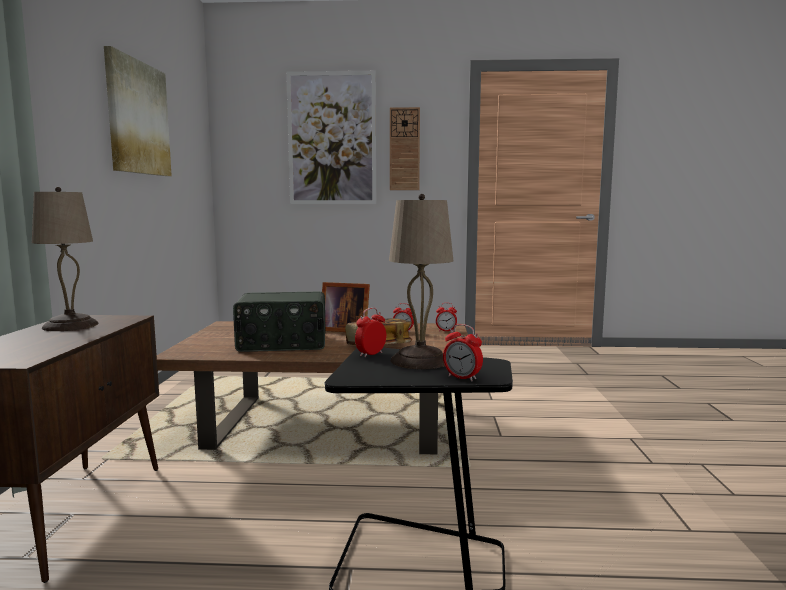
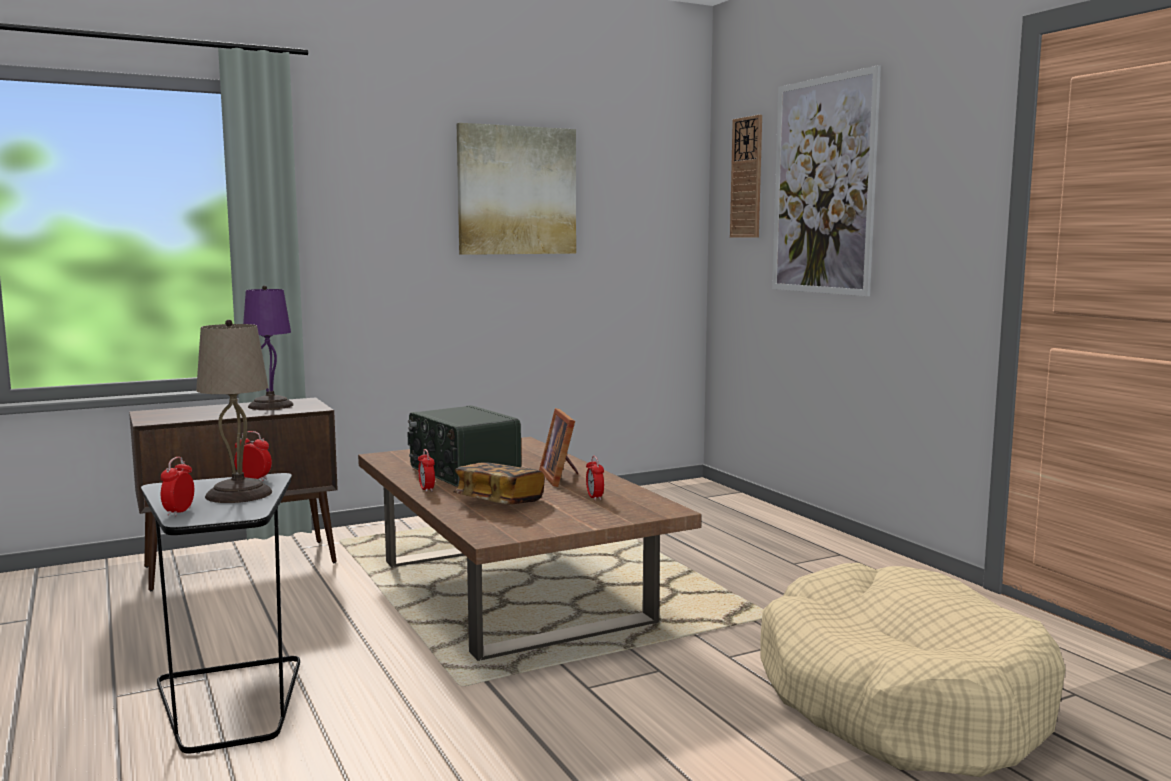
camera: 60 degrees right, 0 degrees up
beige table lamp [32,187,99,331] -> purple table lamp [243,285,294,410]
wall clock [390,107,420,190] -> wall clock moved to [730,115,762,238]
alarm clock [436,303,457,331] -> alarm clock moved to [418,449,435,492]
none -> beige dog bed [761,563,1066,777]

